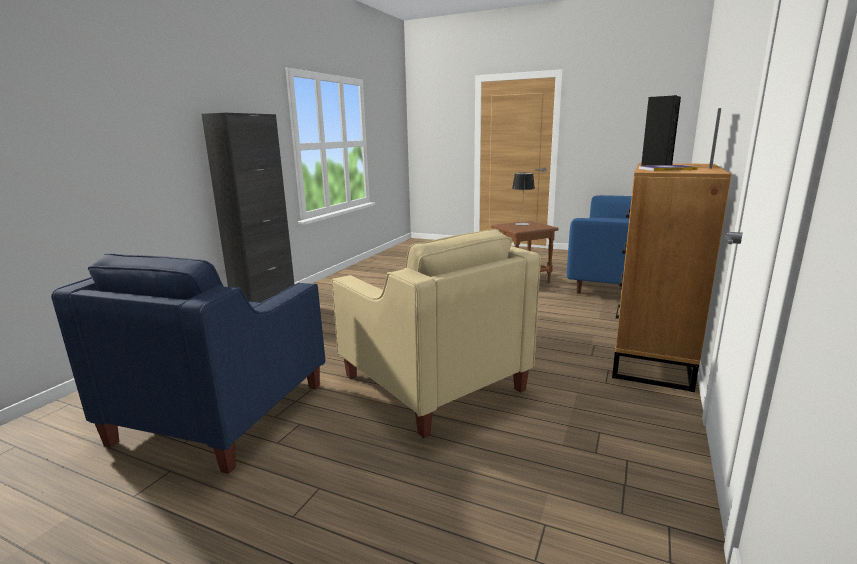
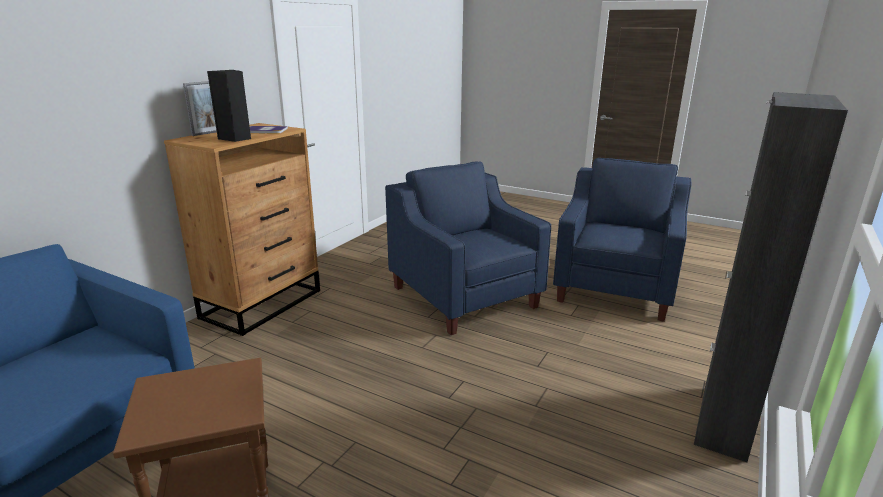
camera: 175 degrees left, 5 degrees up
beige armchair [332,229,541,438] -> blue armchair [385,161,551,335]
table lamp [512,173,535,226] -> none

